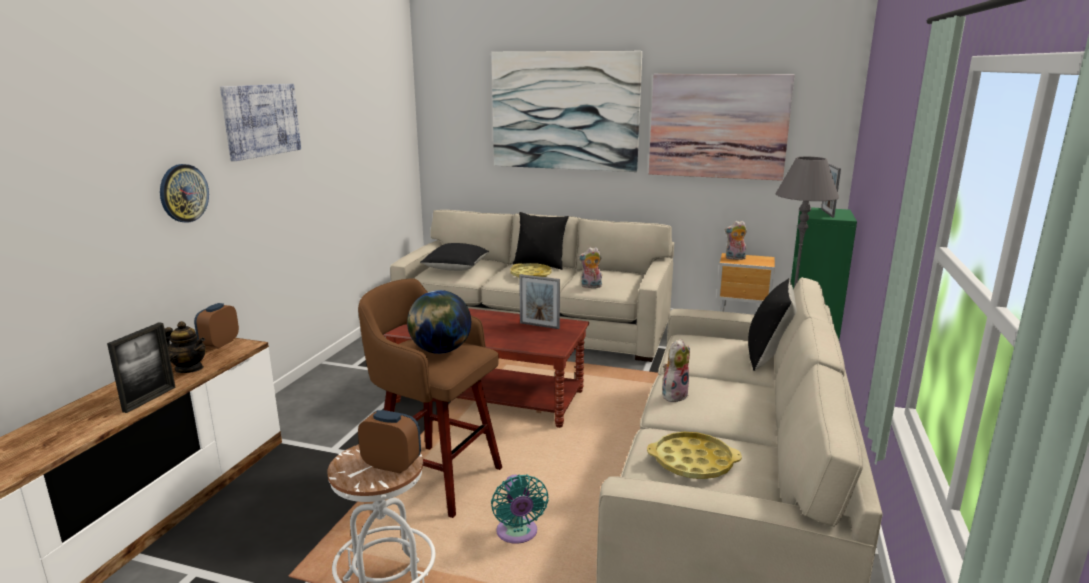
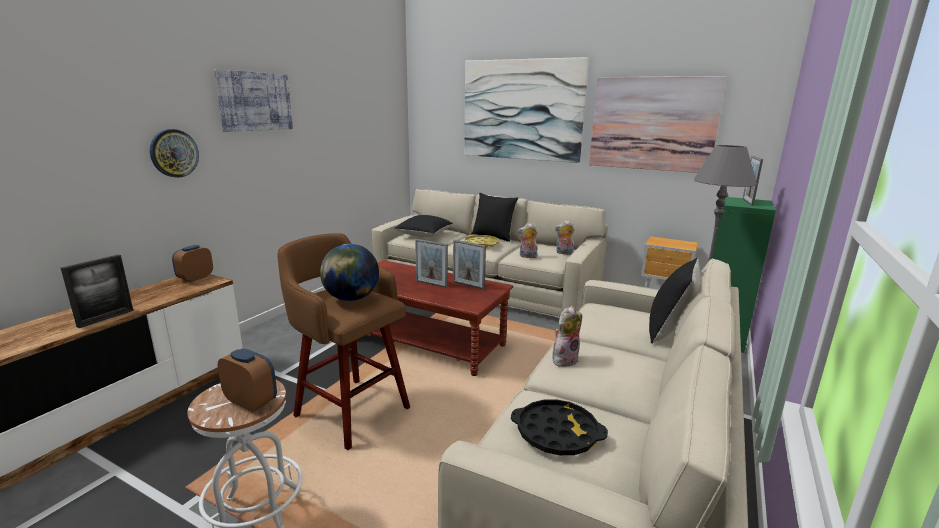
camera: 10 degrees right, 0 degrees up
teapot [165,321,206,373] -> none
turquoise fan [491,475,549,544] -> none
yellow tray [647,432,742,479] -> black tray [511,399,608,455]
plush toy [725,221,747,260] -> plush toy moved to [555,220,575,255]
none -> picture frame [415,239,448,288]

